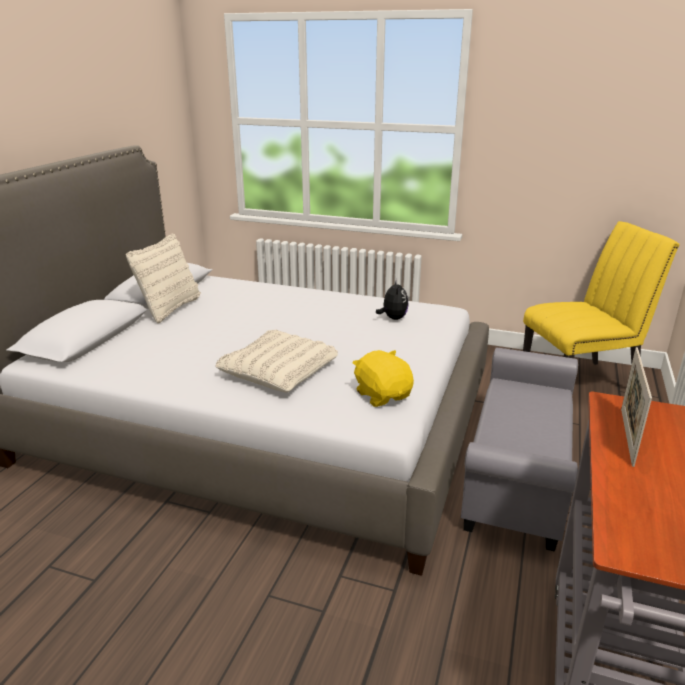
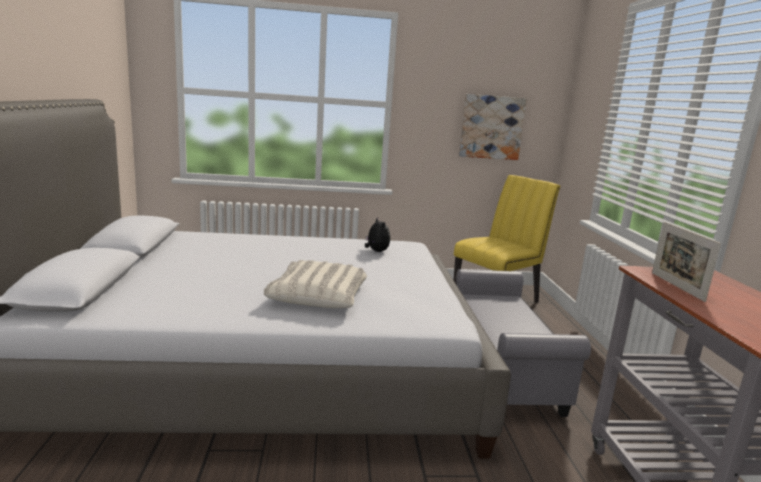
camera: 25 degrees left, 10 degrees down
beige pillow [126,233,201,323] -> none
yellow plush toy [352,350,414,407] -> none
none -> picture [459,94,527,160]

